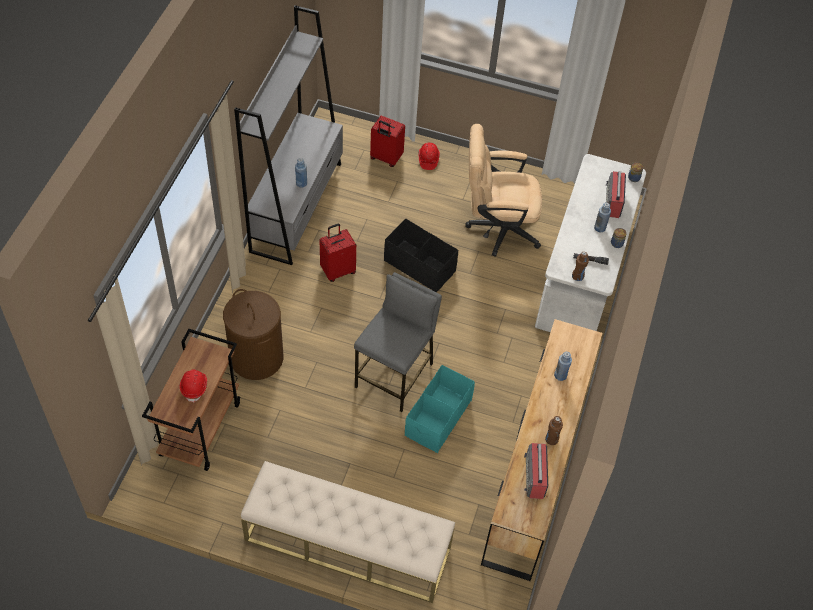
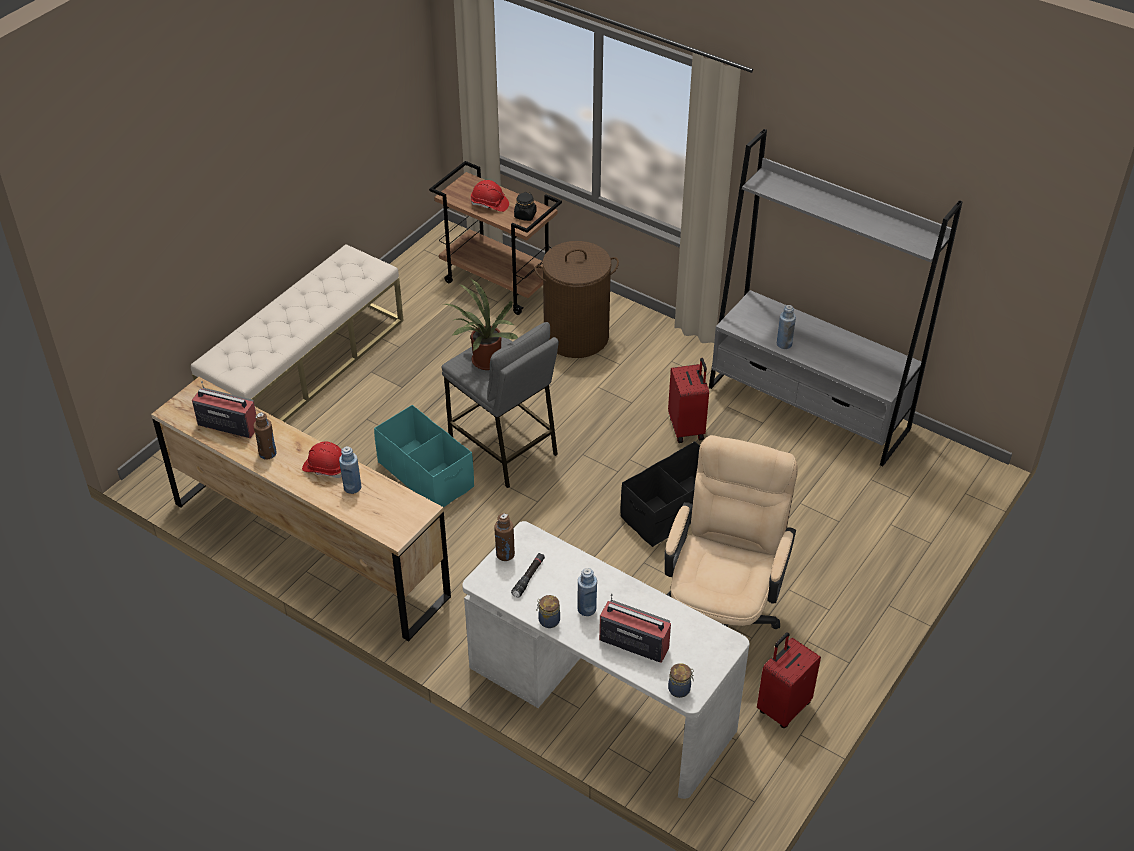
camera: 110 degrees right, 10 degrees down
red suitcase [370,116,405,167] -> red suitcase moved to [757,632,821,728]
red hard hat [419,143,440,170] -> red hard hat moved to [302,441,342,478]
none -> potted plant [444,278,518,370]
none -> black jar [514,192,536,221]

